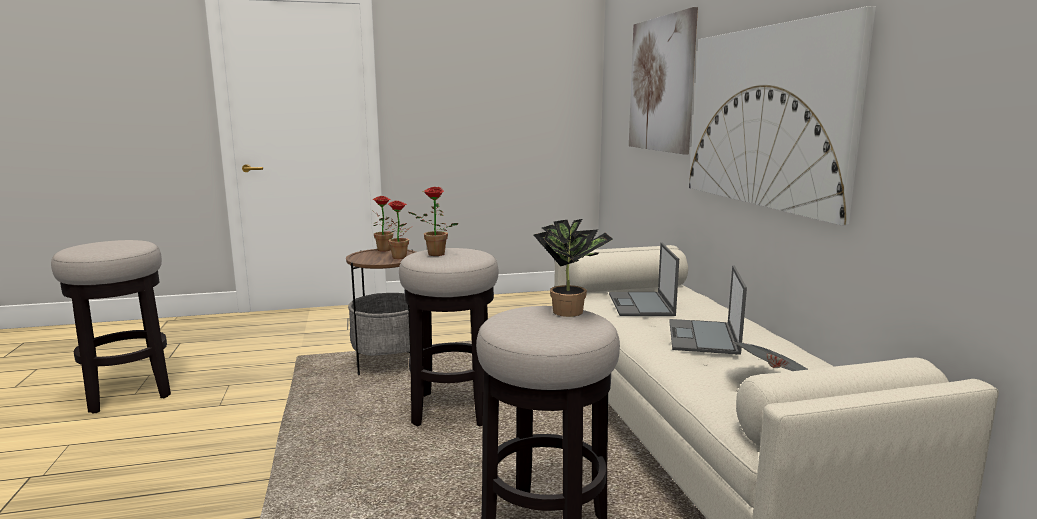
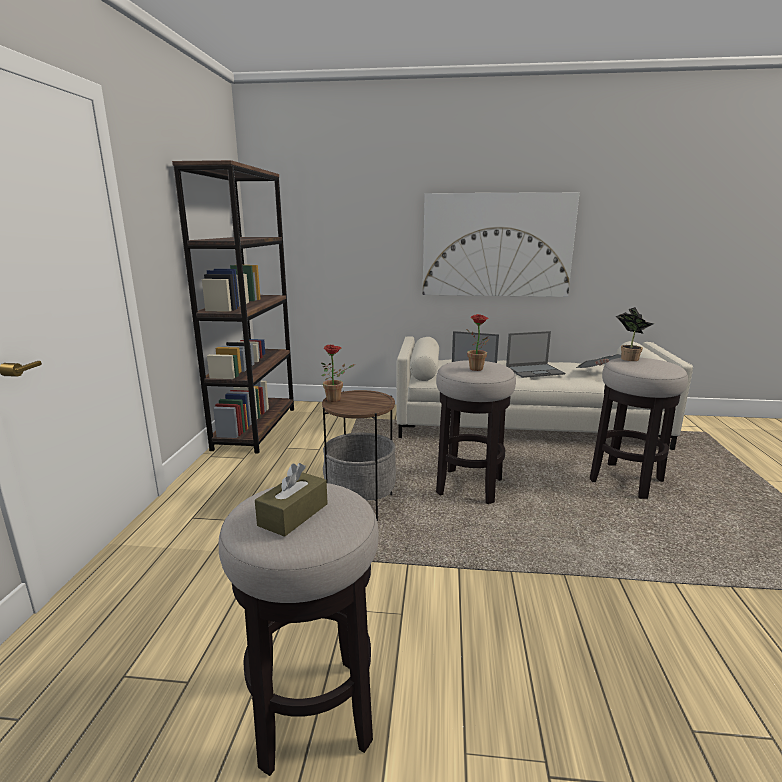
camera: 70 degrees left, 5 degrees up
potted plant [387,201,411,259] -> none
picture [629,7,698,155] -> none
laptop [669,265,747,355] -> laptop turned 45 degrees counterclockwise [506,331,565,378]
none -> brown bookcase [172,160,294,453]
none -> brown tissue box [255,463,328,537]

